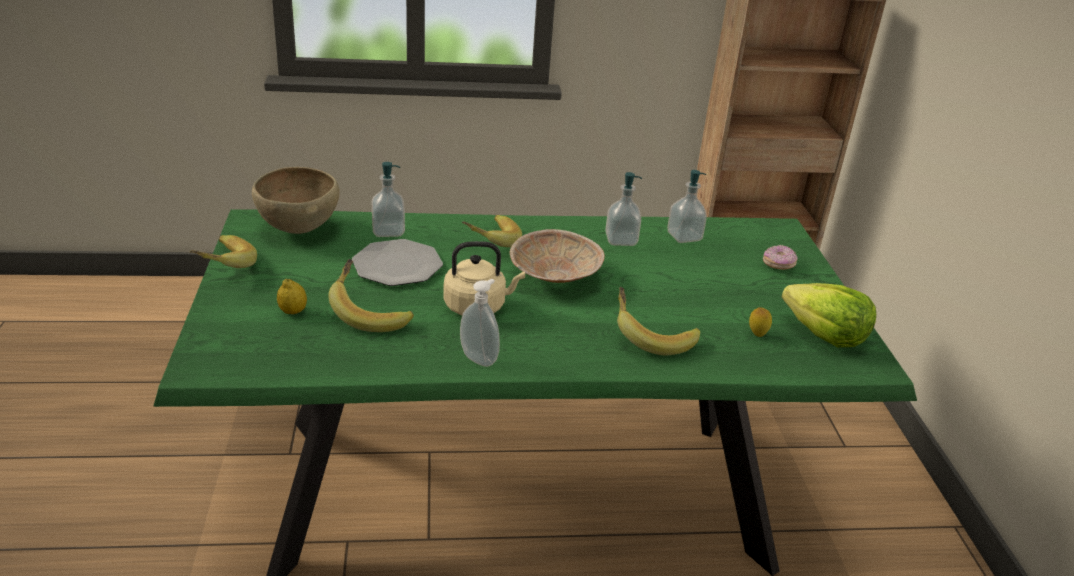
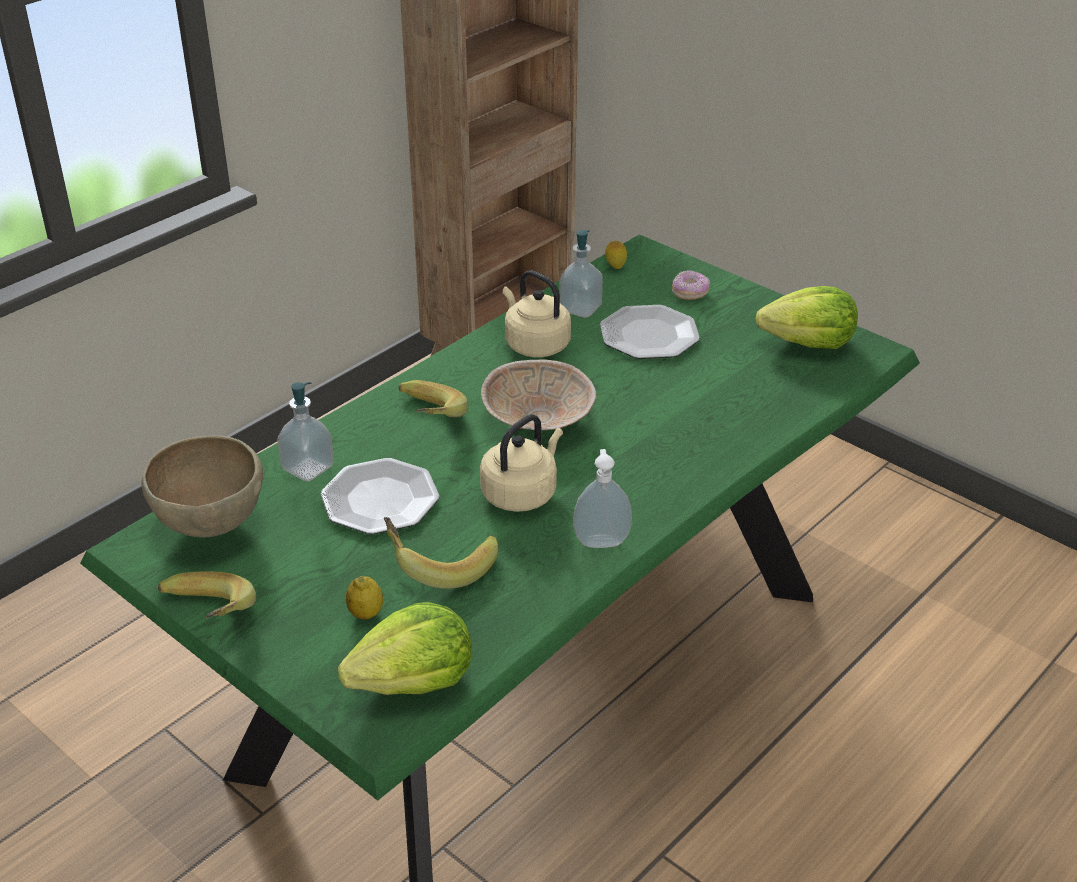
camera: 40 degrees left, 5 degrees up
soap dispenser [605,172,642,246] -> beige kettle [503,270,571,357]
banana [617,287,700,355] -> none
lemon [749,307,772,337] -> lemon moved to [605,241,627,269]
none -> lettuce [338,602,472,695]
none -> plate [600,305,700,359]

